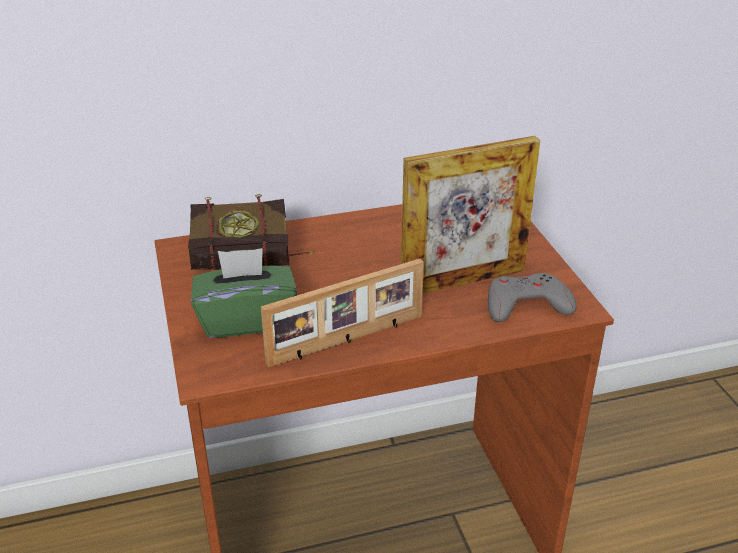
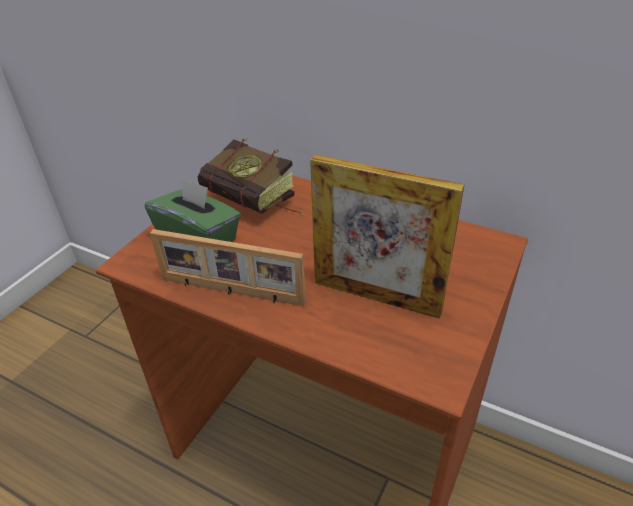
camera: 45 degrees right, 5 degrees up
grey game controller [488,273,577,322] -> none

